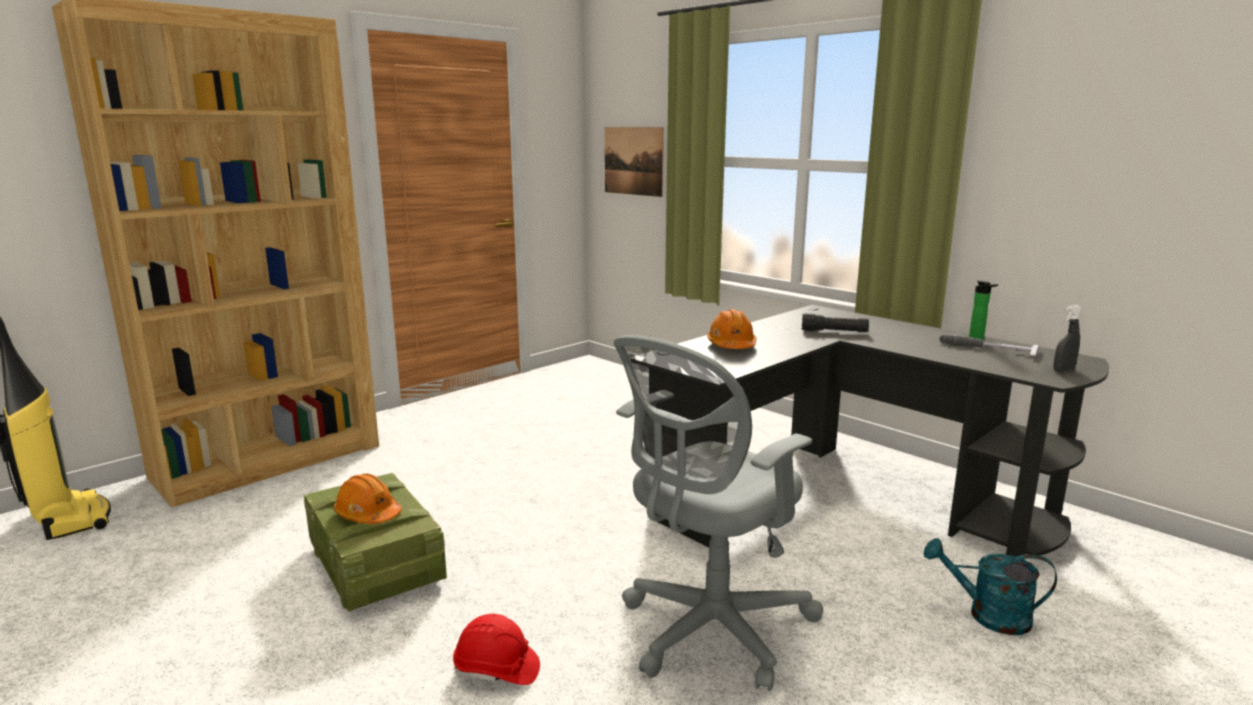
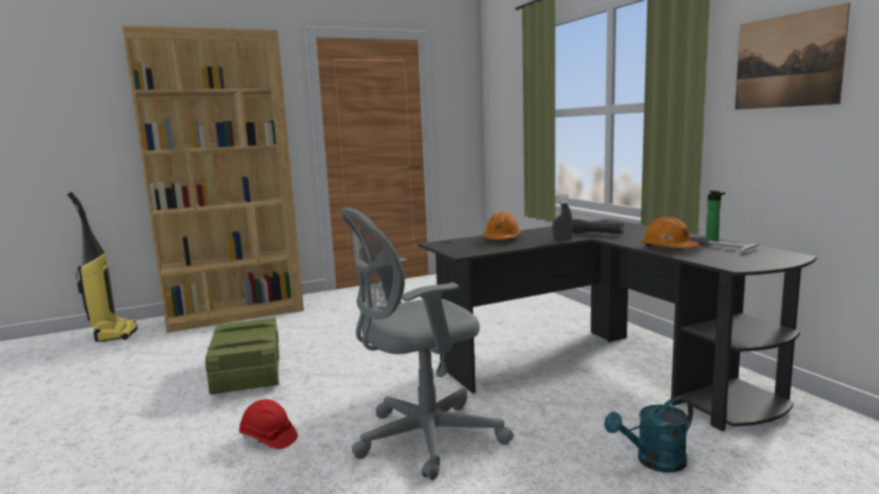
camera: 20 degrees right, 5 degrees down
orange hard hat [334,474,402,524] -> orange hard hat moved to [641,217,699,248]
picture [605,127,664,197] -> picture moved to [735,3,850,110]
turquoise watering can [923,538,1057,635] -> turquoise watering can turned 60 degrees counterclockwise [604,396,693,473]
grey spray bottle [1053,305,1082,372] -> grey spray bottle moved to [552,194,573,241]

